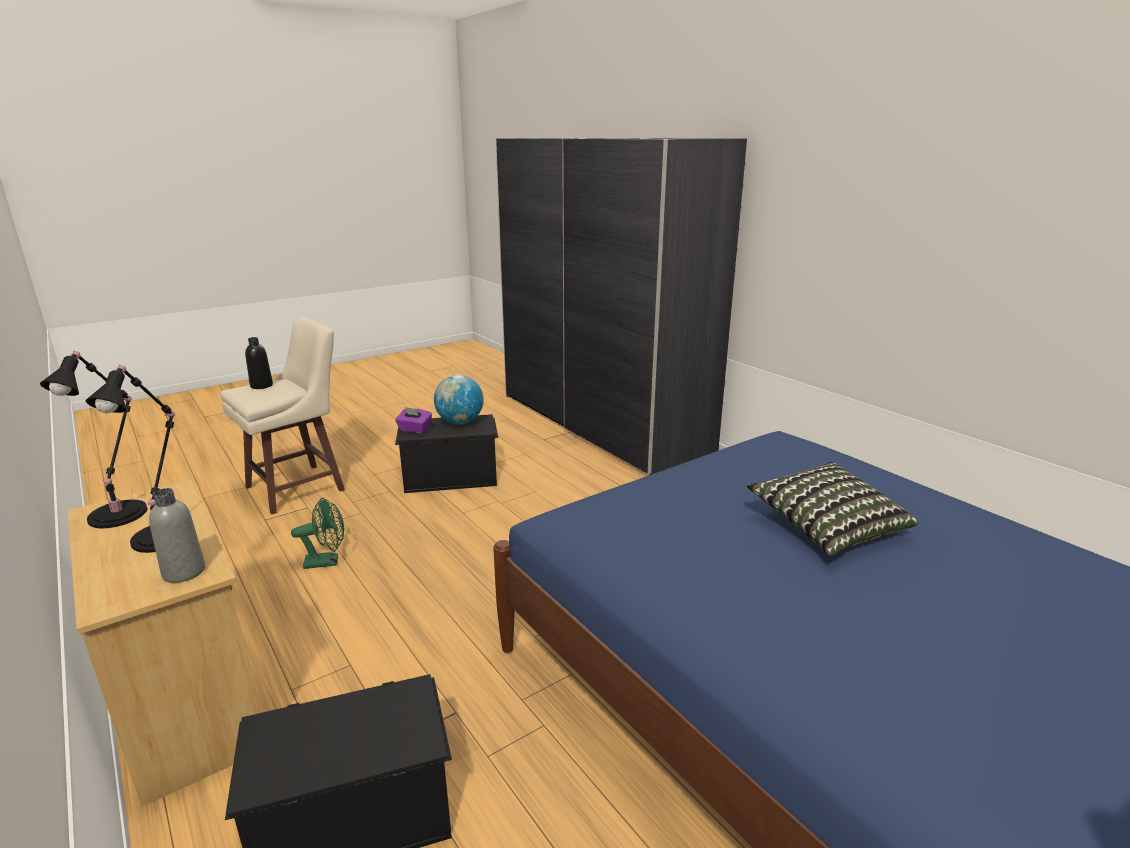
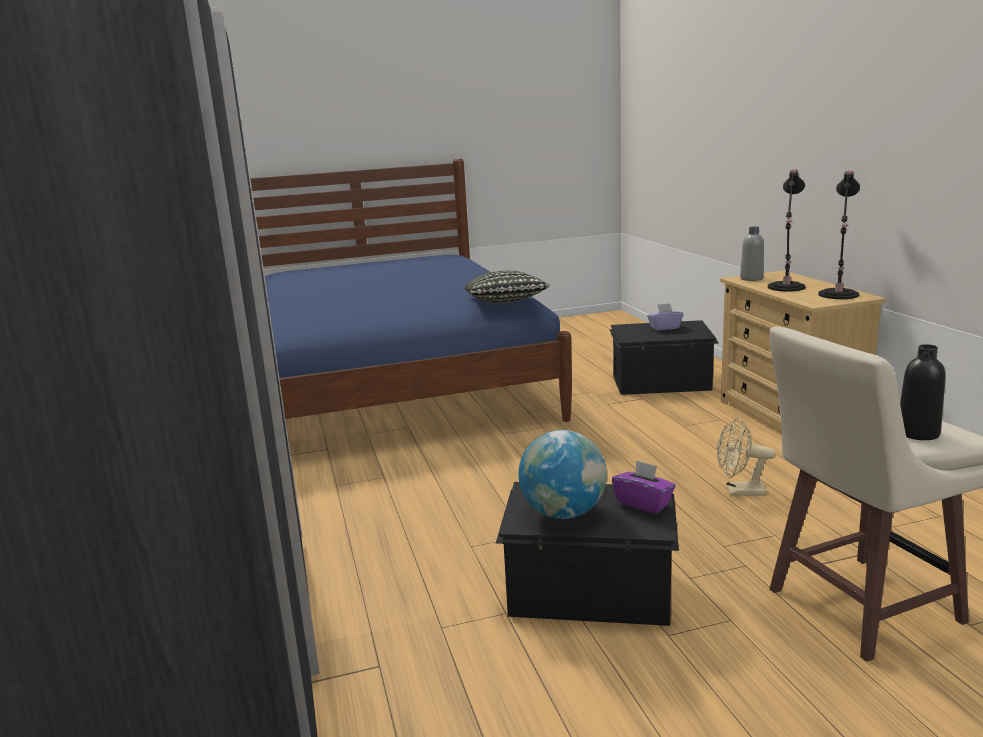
camera: 160 degrees left, 5 degrees down
green fan [291,498,344,569] -> beige fan [717,417,776,496]
pillow [747,462,918,557] -> pillow moved to [464,270,550,303]
none -> purple tissue box [647,303,683,331]

